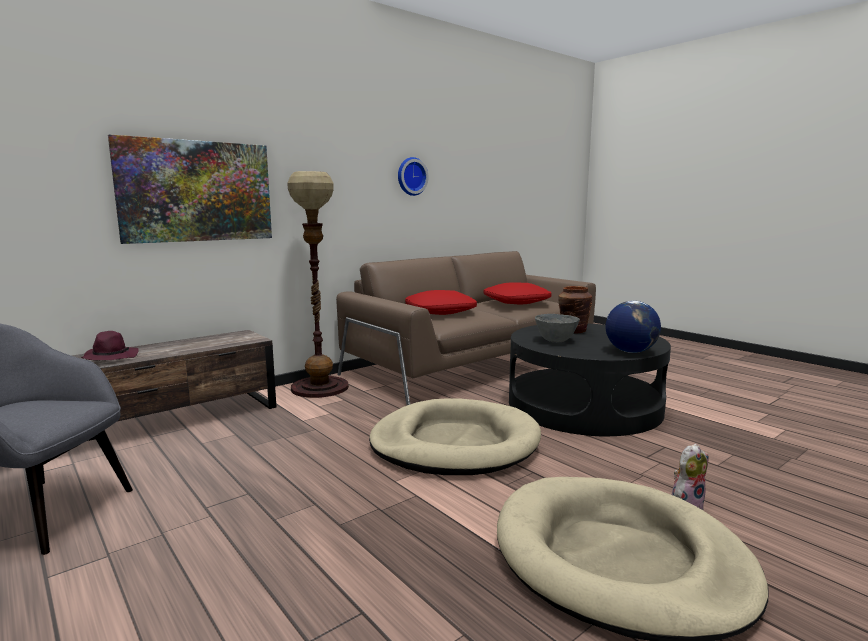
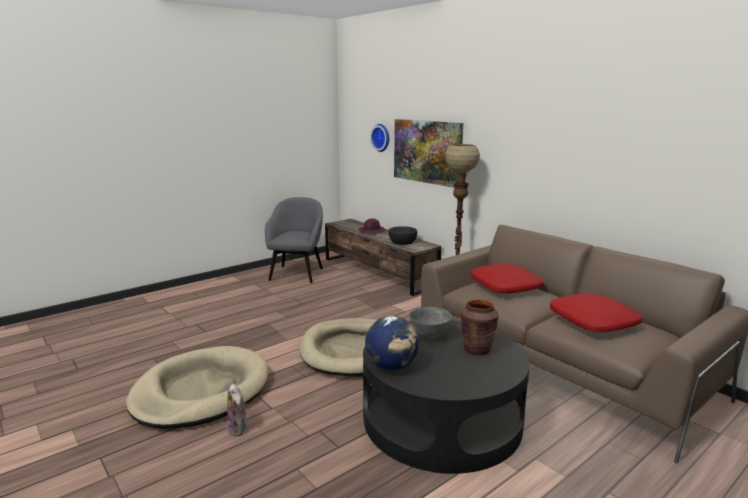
camera: 90 degrees right, 5 degrees up
wall clock [398,157,429,196] -> wall clock moved to [370,124,389,152]
none -> black bowl [388,226,417,245]

